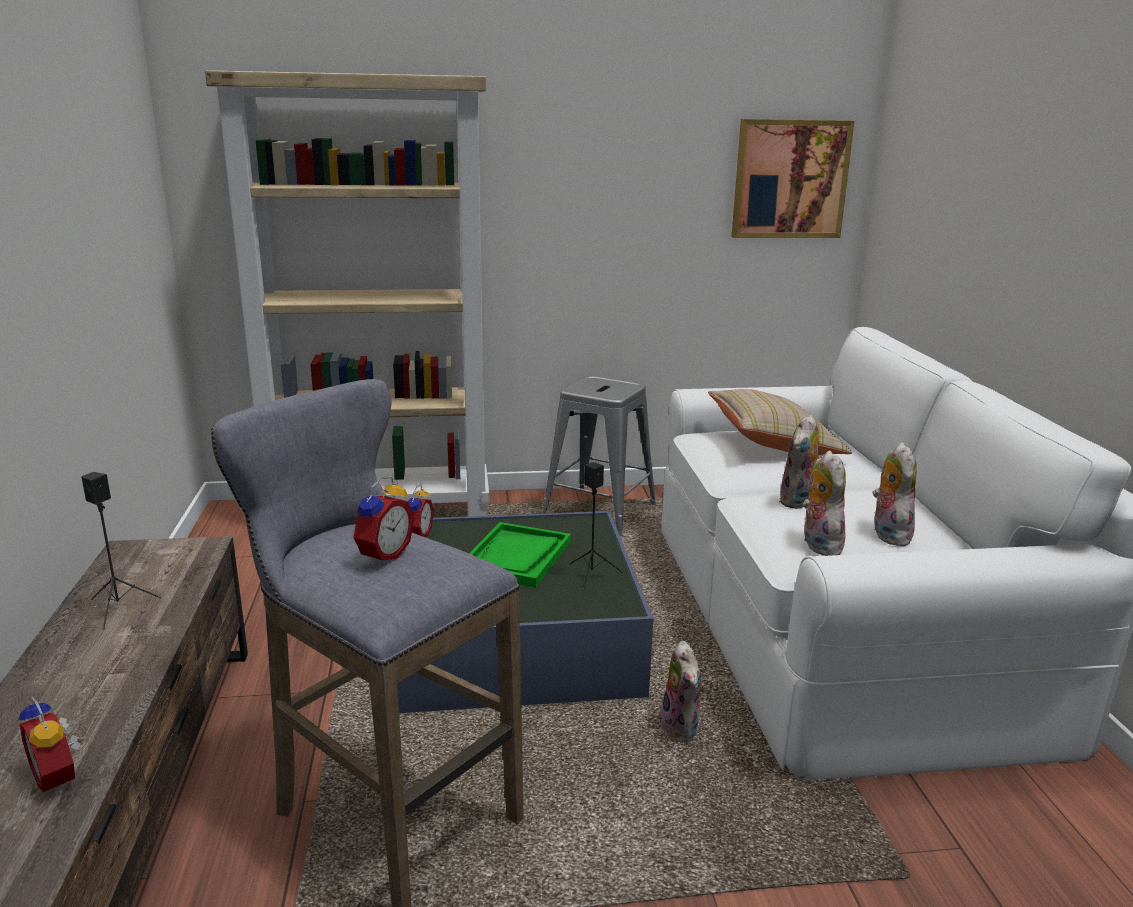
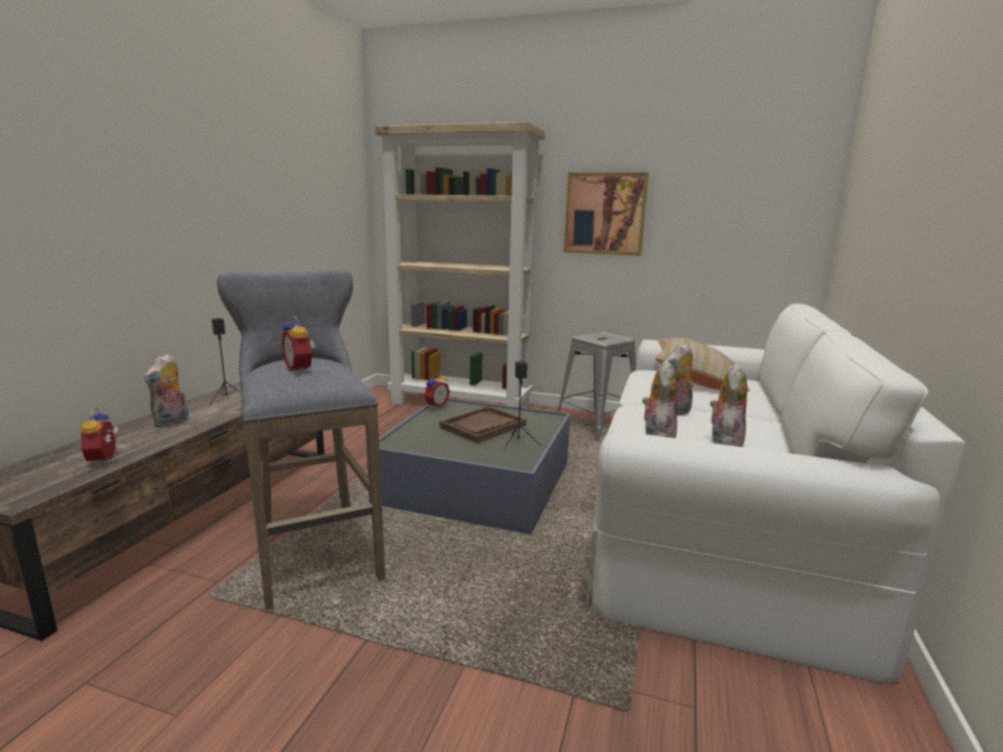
camera: 25 degrees right, 5 degrees down
alarm clock [353,476,415,565] -> alarm clock turned 90 degrees clockwise [282,315,315,373]
green tray [469,522,571,588] -> brown tray [440,406,526,443]
plush toy [660,641,706,742] -> plush toy moved to [144,354,189,428]
picture [732,119,854,238] -> picture moved to [564,173,649,256]

